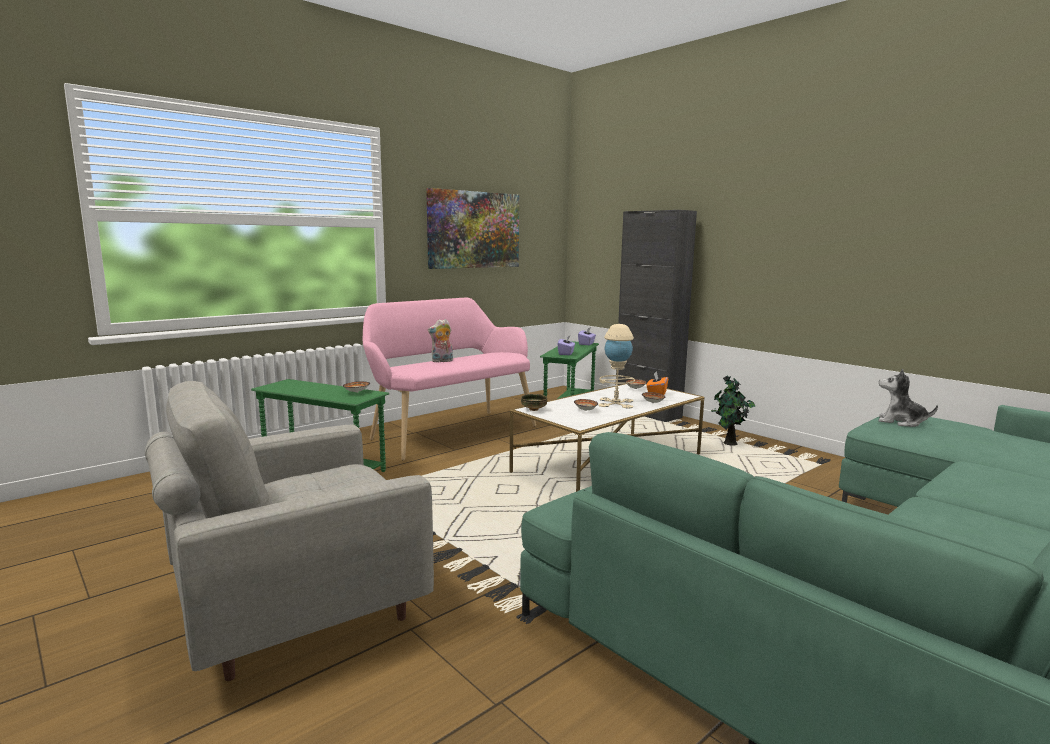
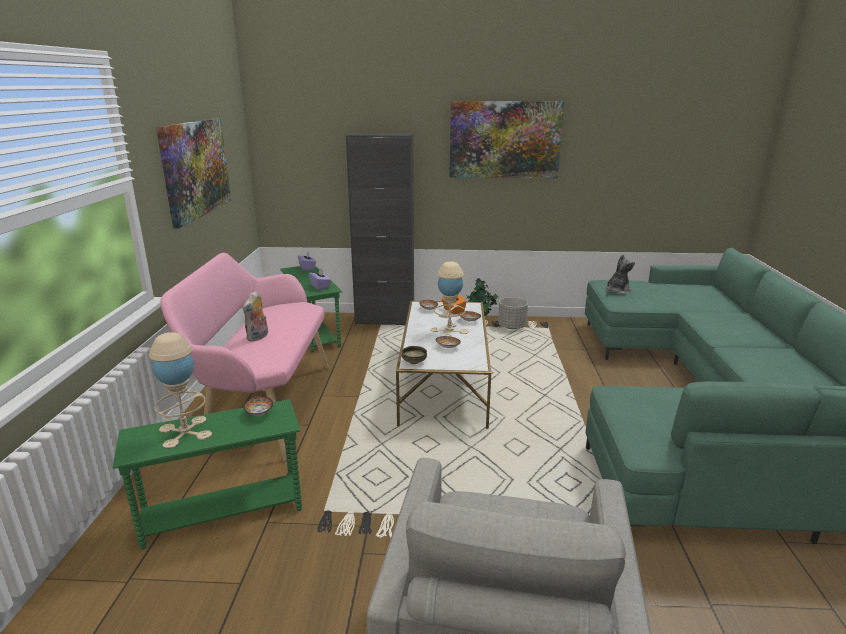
camera: 45 degrees left, 10 degrees up
plush toy [879,369,938,427] -> plush toy turned 150 degrees clockwise [606,254,635,295]
none -> beige table lamp [149,332,212,449]
none -> picture [449,101,564,178]
none -> grey planter [498,297,528,329]

